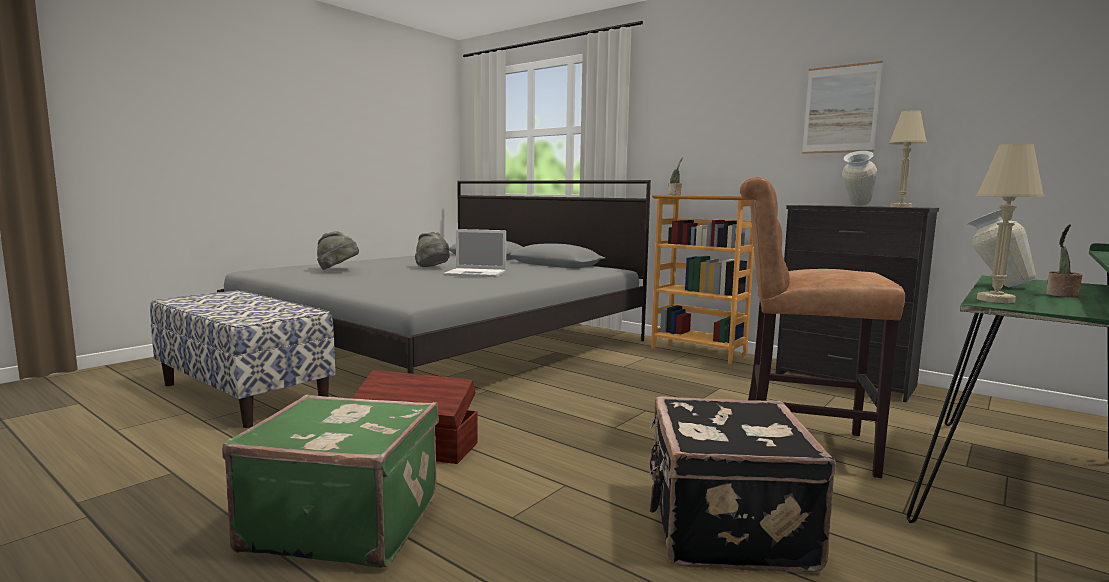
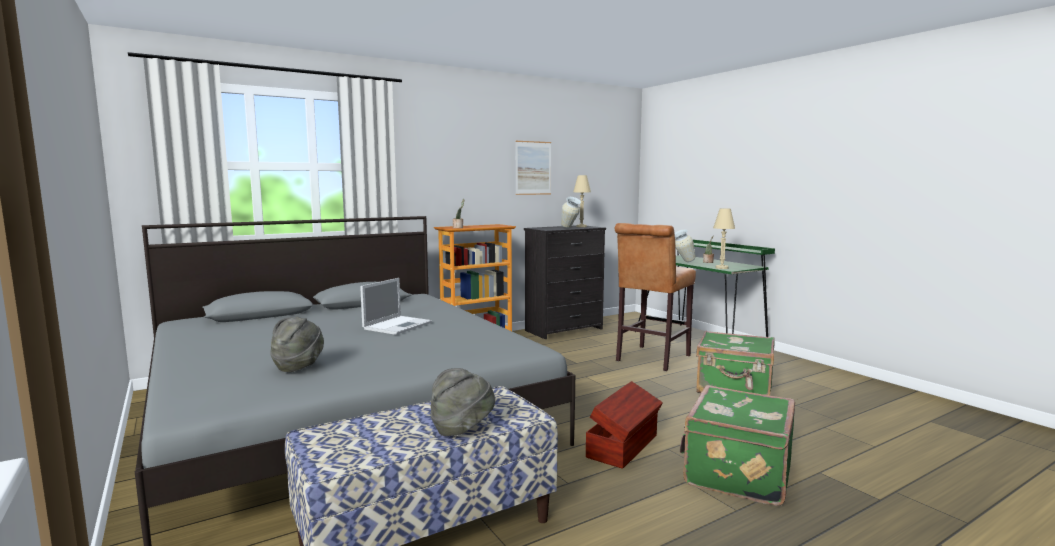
camera: 70 degrees left, 0 degrees up
grey hat [415,232,450,267] -> grey hat moved to [430,368,495,436]
black suitcase [649,396,836,573] -> green suitcase [696,331,774,396]

